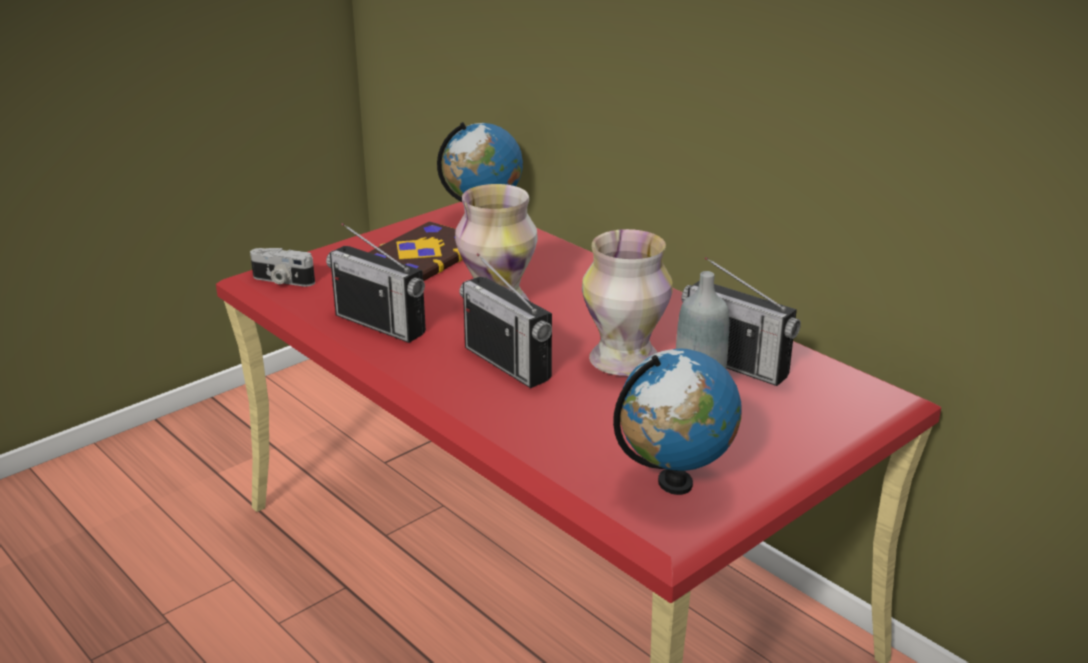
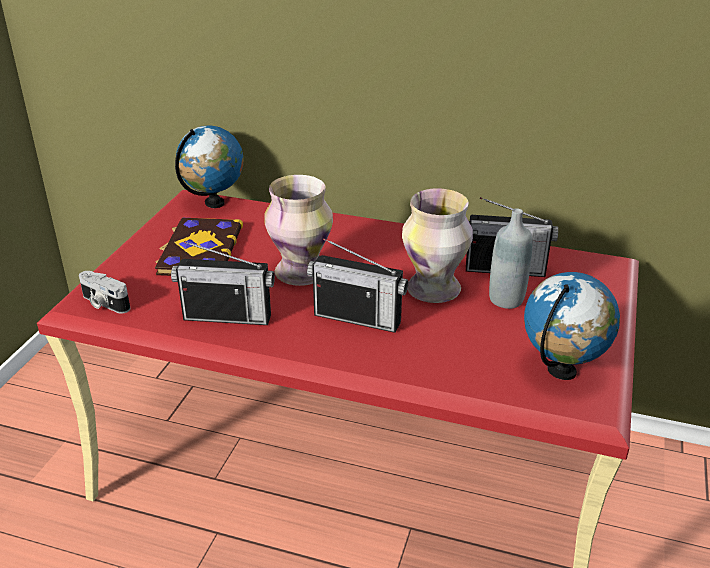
camera: 30 degrees left, 5 degrees up
camera [250,248,315,287] -> camera turned 45 degrees clockwise [79,271,130,313]

